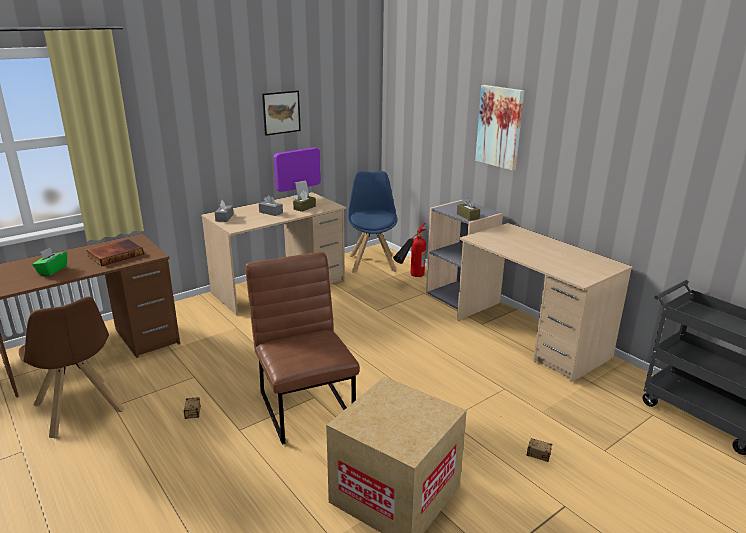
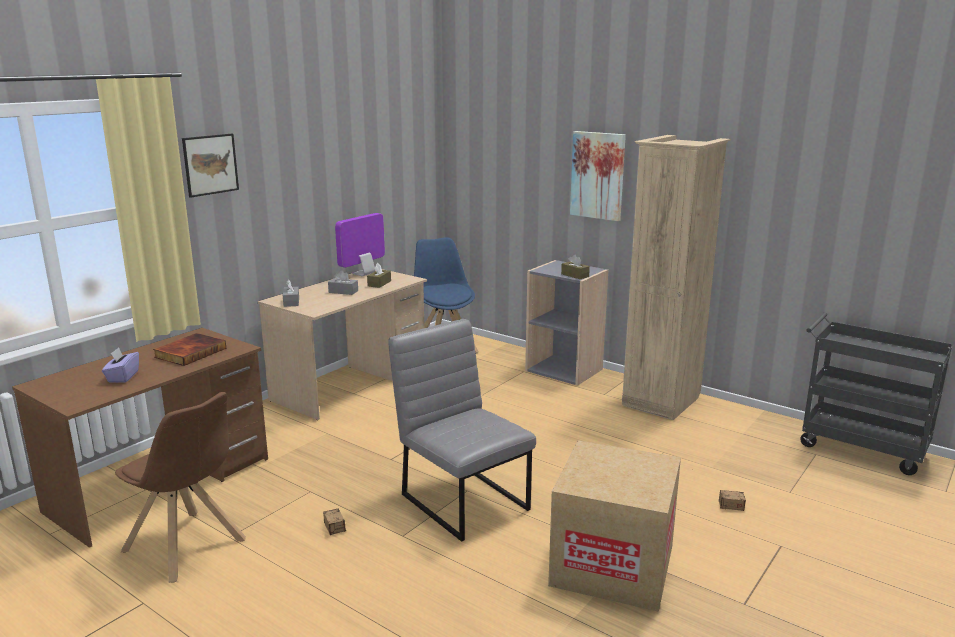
camera: 15 degrees left, 5 degrees down
green tissue box [32,247,67,276] -> purple tissue box [102,347,139,383]
brown chair [245,252,360,445] -> grey chair [388,319,536,542]
picture [262,90,301,136] -> picture moved to [182,134,239,198]
fire extinguisher [393,222,426,277] -> none
beige desk [457,223,633,382] -> beige cabinet [622,135,731,420]

